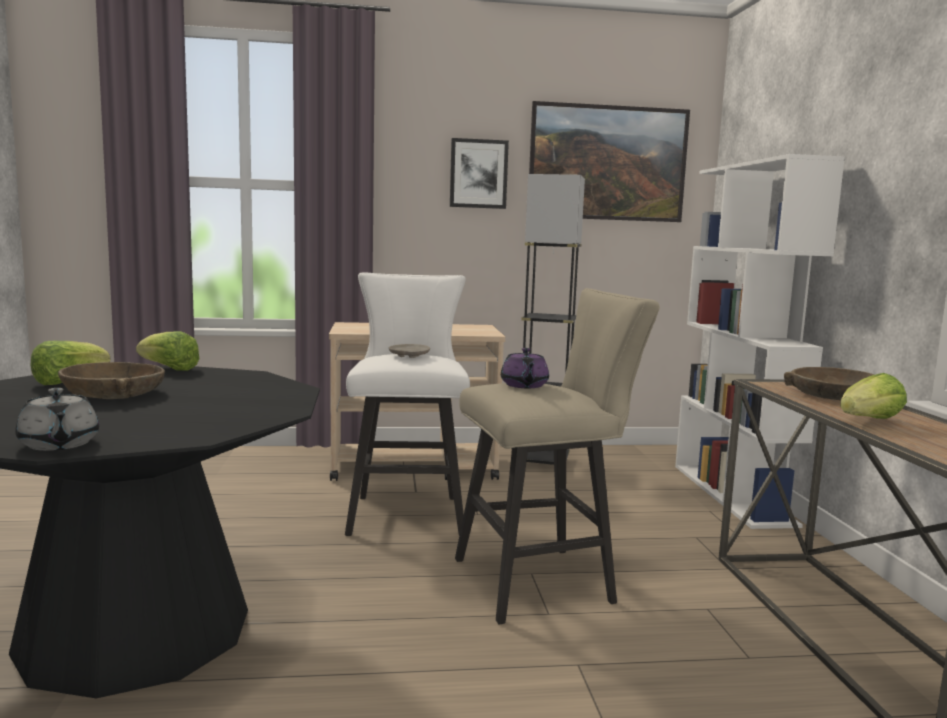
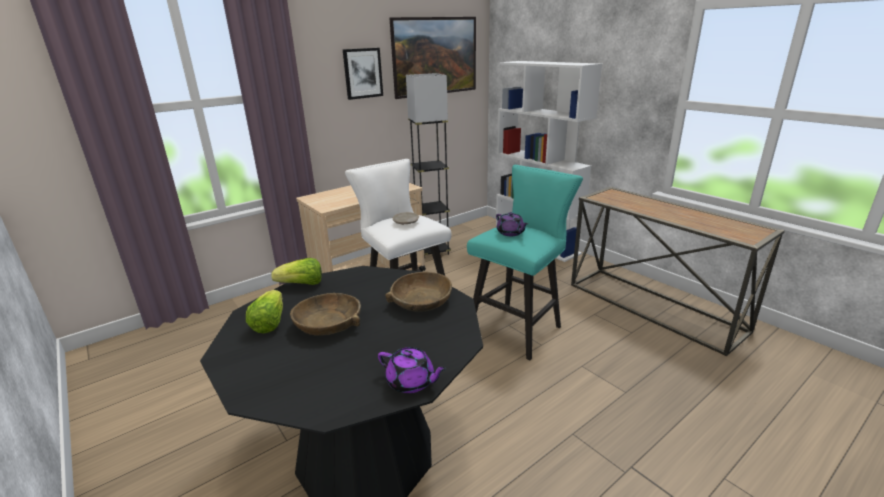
camera: 30 degrees left, 15 degrees up
grey teapot [15,388,99,451] -> purple teapot [378,347,447,393]
beige stool [455,288,660,624] -> turquoise stool [467,165,583,361]
brown bowl [784,367,874,400] -> brown bowl moved to [385,272,452,312]
lettuce [840,373,907,419] -> none

